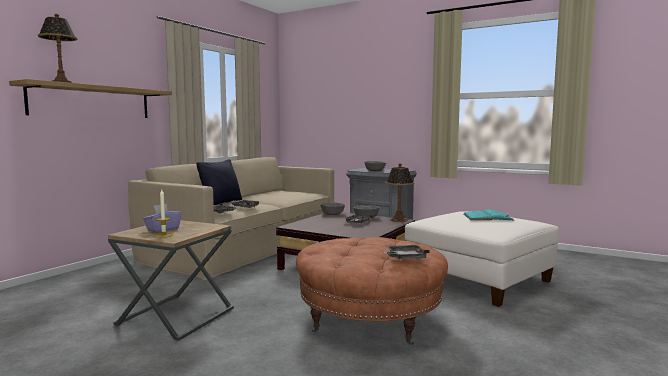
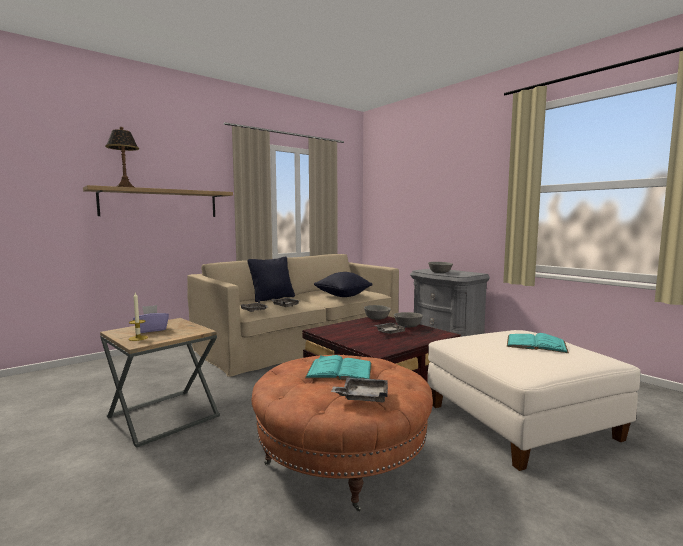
camera: 20 degrees right, 0 degrees up
table lamp [385,163,414,222] -> none
none -> turquoise book [305,355,372,380]
none -> black pillow [314,272,373,297]

